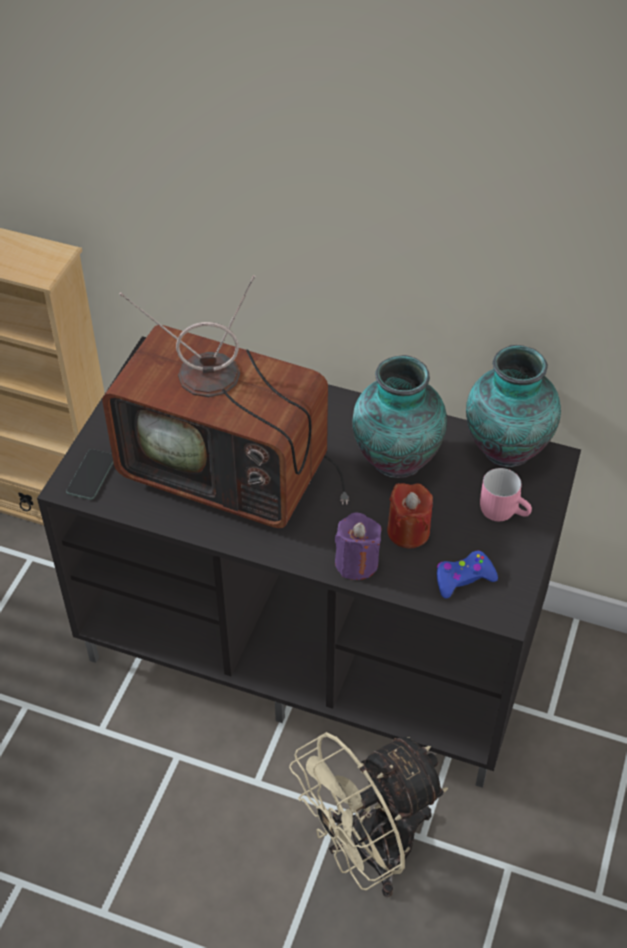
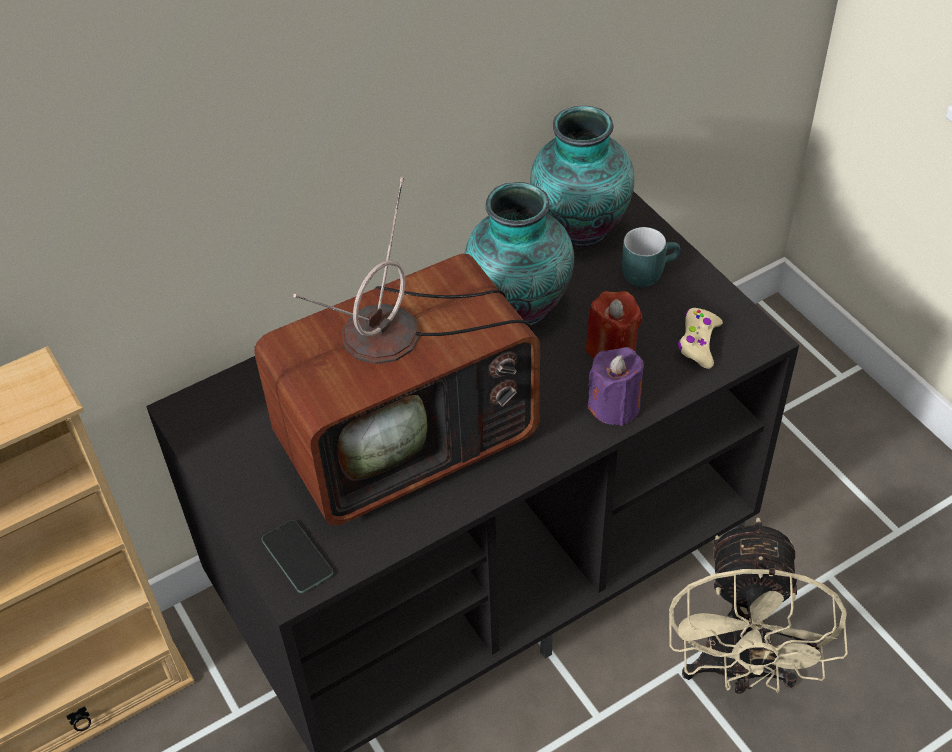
camera: 50 degrees left, 0 degrees up
blue game controller [437,550,498,599] -> beige game controller [678,308,723,369]
pink mug [480,468,532,521] -> turquoise mug [622,227,680,287]

